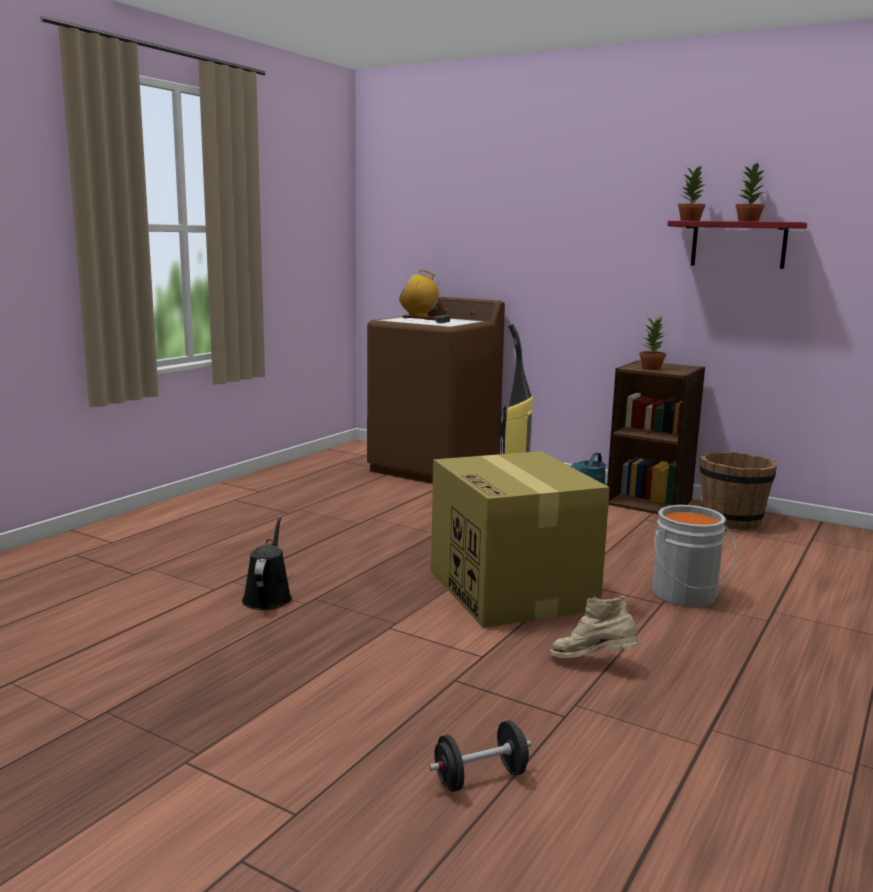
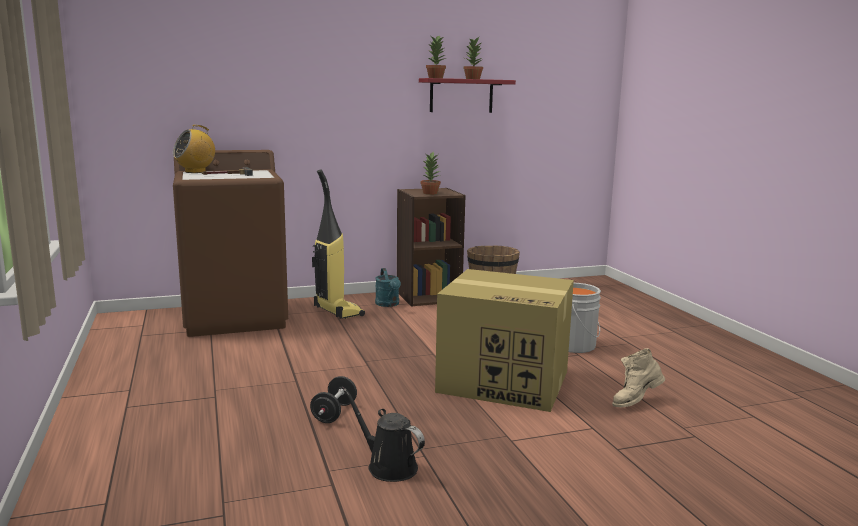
camera: 50 degrees left, 0 degrees up
black dumbbell [429,720,532,792] -> black dumbbell moved to [310,376,357,423]

